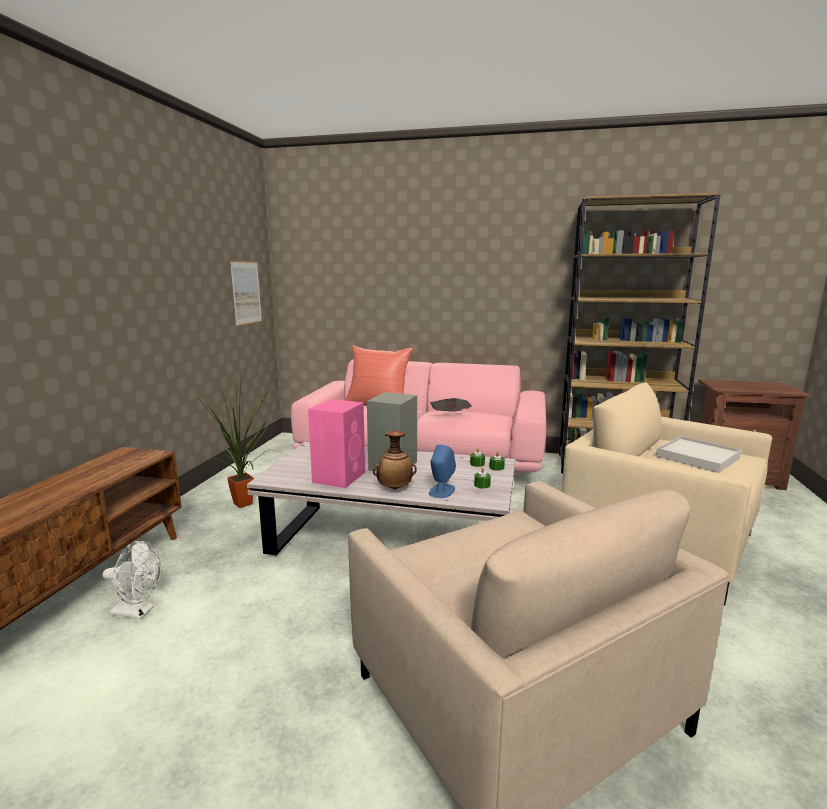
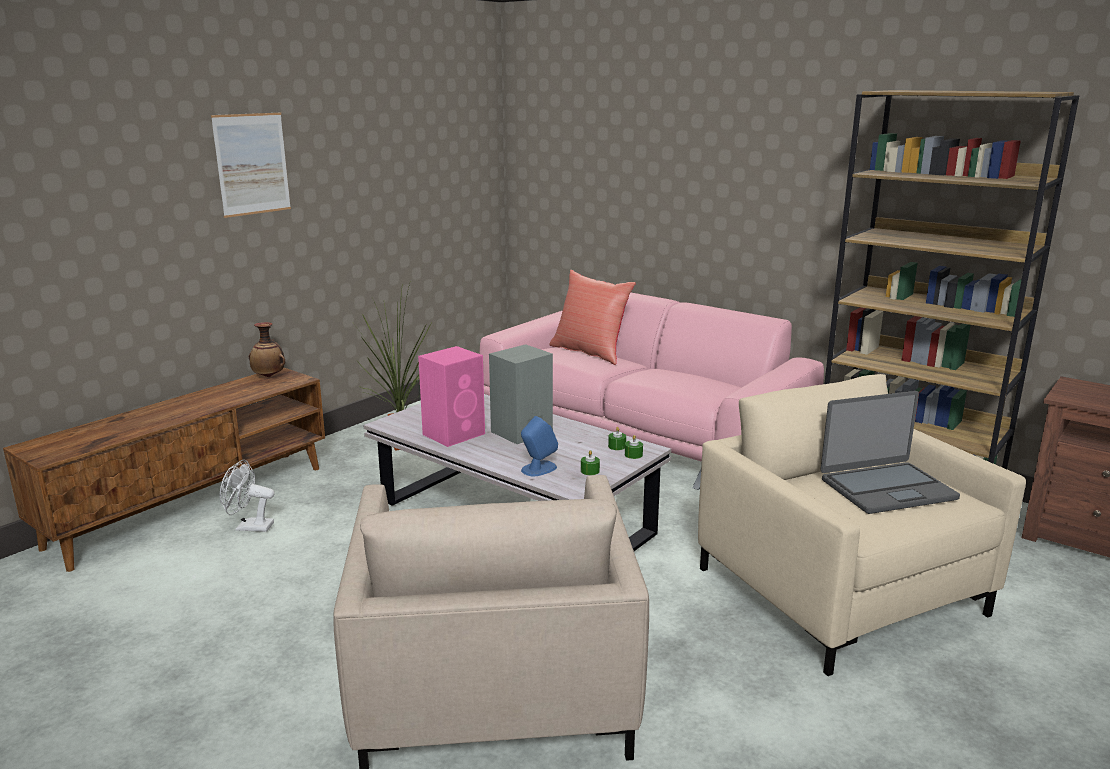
camera: 25 degrees right, 5 degrees up
white fan [103,541,162,619] -> white fan turned 150 degrees clockwise [220,459,275,532]
picture [230,261,262,326] -> picture moved to [211,113,291,218]
vase [373,431,417,490] -> vase moved to [249,322,285,377]
newspaper [430,398,472,412] -> none
white tray [656,436,741,473] -> laptop [820,391,960,514]

